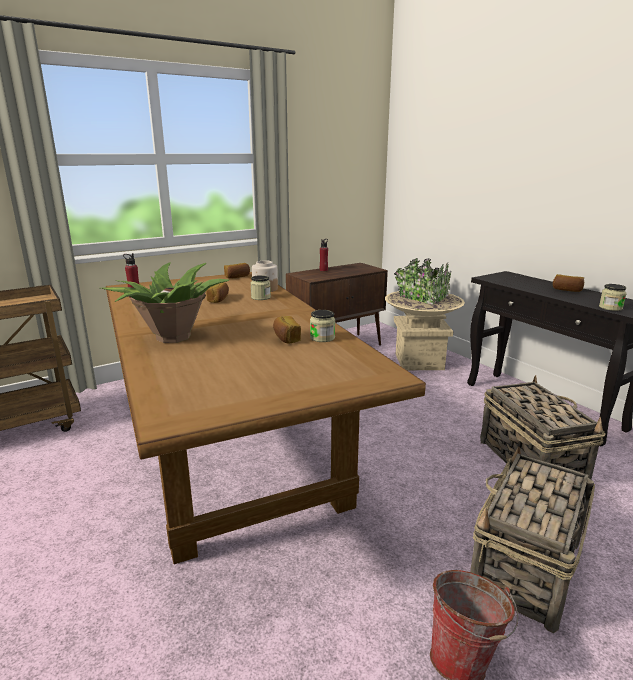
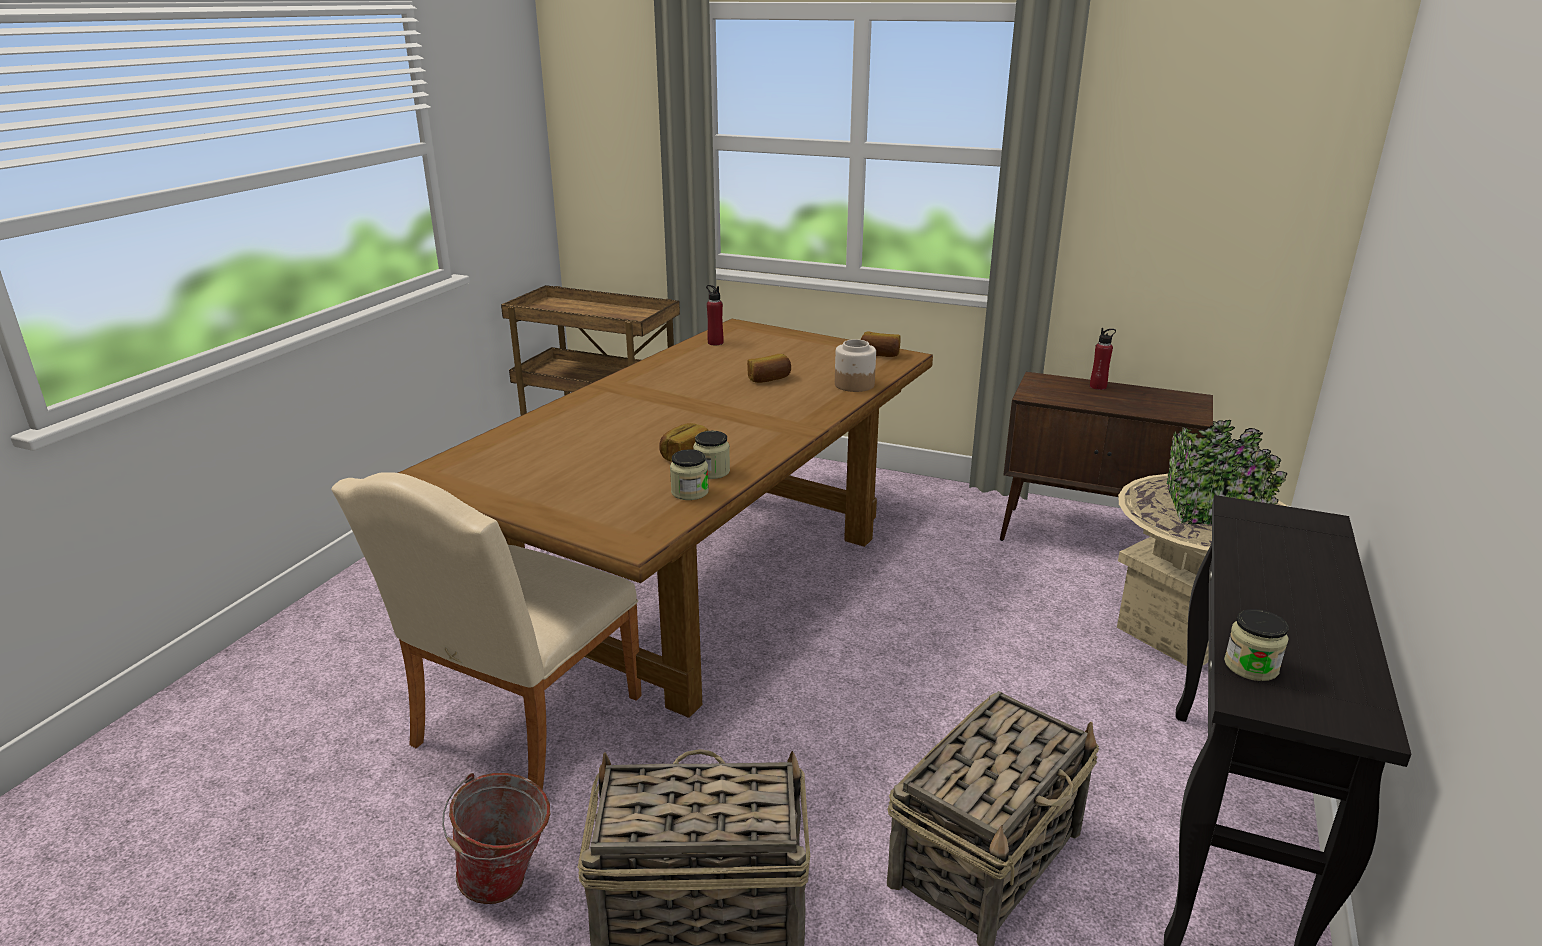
camera: 55 degrees right, 5 degrees up
potted plant [101,262,229,343] -> none
jar [250,275,271,300] -> jar moved to [670,449,709,500]
bread [553,274,584,292] -> none
none -> beige chair [331,472,642,790]

